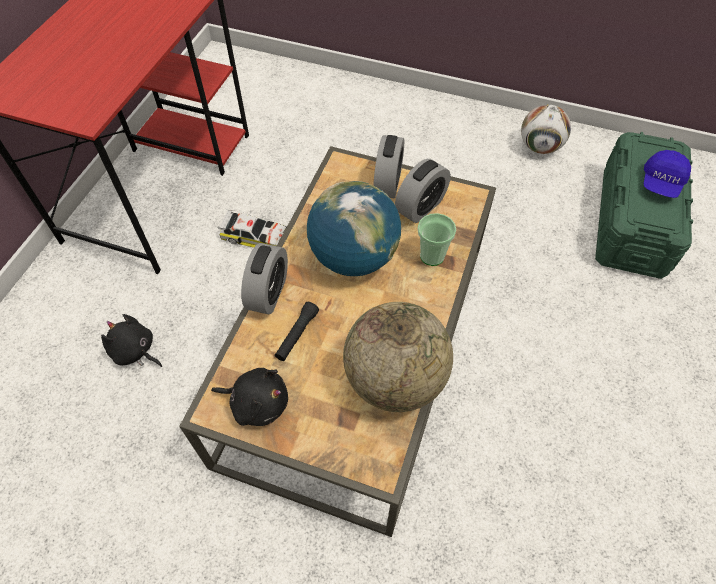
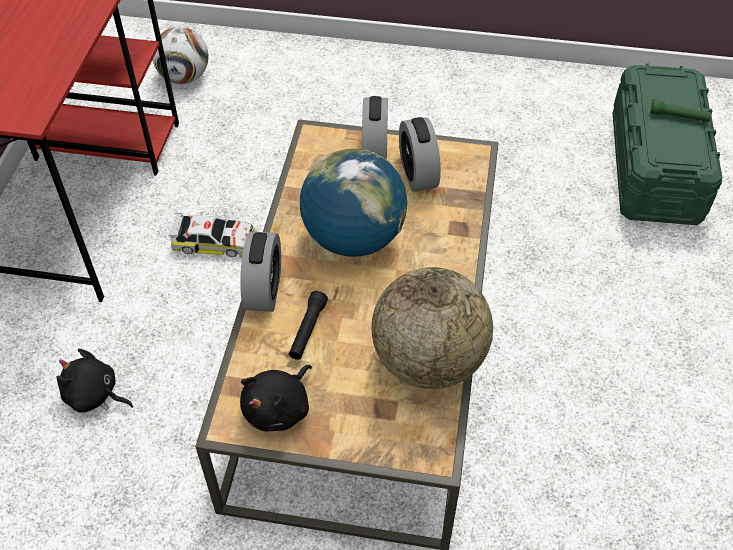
camera: 10 degrees left, 5 degrees down
black plush toy [211,368,288,426] -> black plush toy turned 120 degrees clockwise [240,365,312,431]
alarm clock [395,159,451,223] -> alarm clock turned 135 degrees clockwise [399,117,441,192]
cup [418,213,456,266] -> none
football [521,105,571,154] -> football moved to [152,27,209,84]
blue cap [644,150,691,198] -> green flashlight [650,99,712,122]

